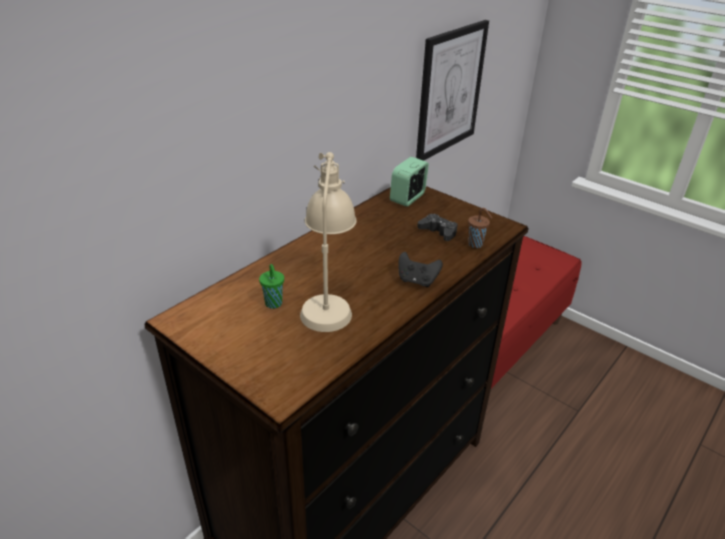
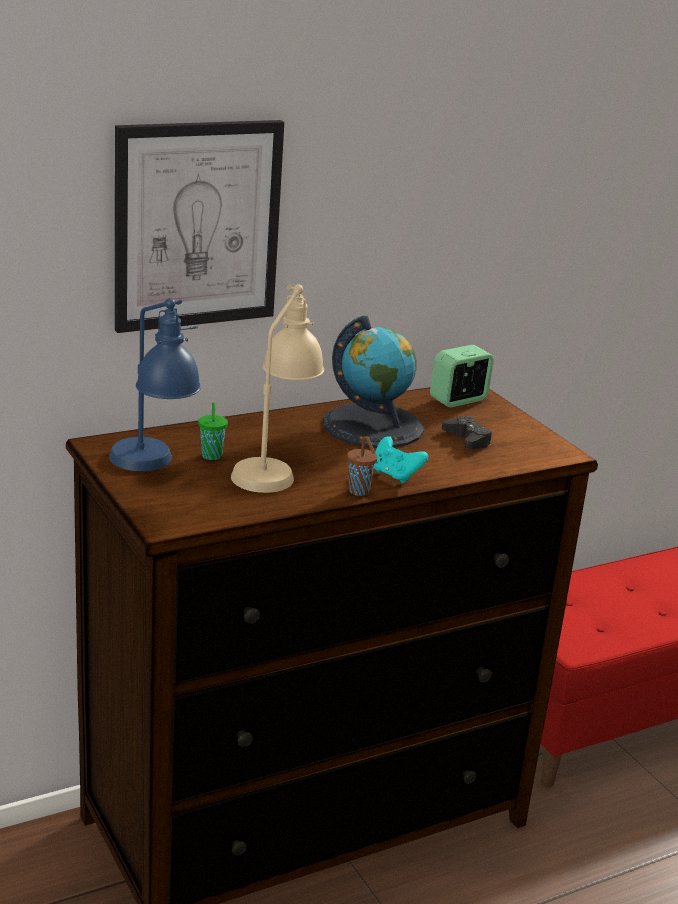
camera: 20 degrees right, 10 degrees down
black game controller [398,252,443,287] -> turquoise game controller [374,436,428,483]
picture [416,20,489,161] -> picture moved to [115,120,284,333]
brown cup [468,208,492,248] -> brown cup moved to [347,436,377,496]
none -> blue table lamp [109,298,201,471]
none -> globe [323,316,424,448]

